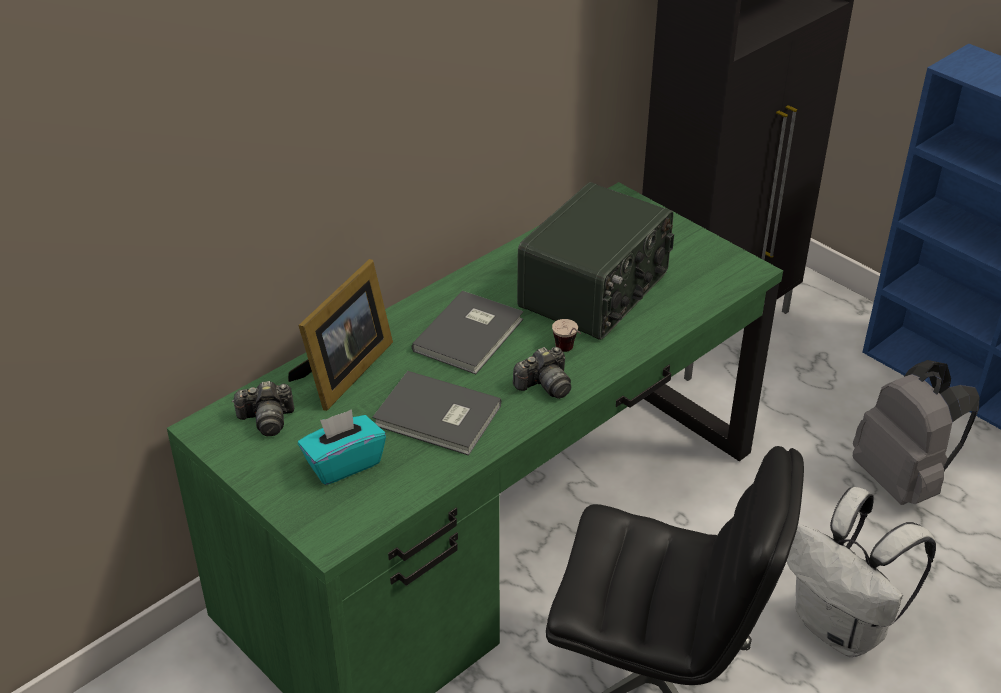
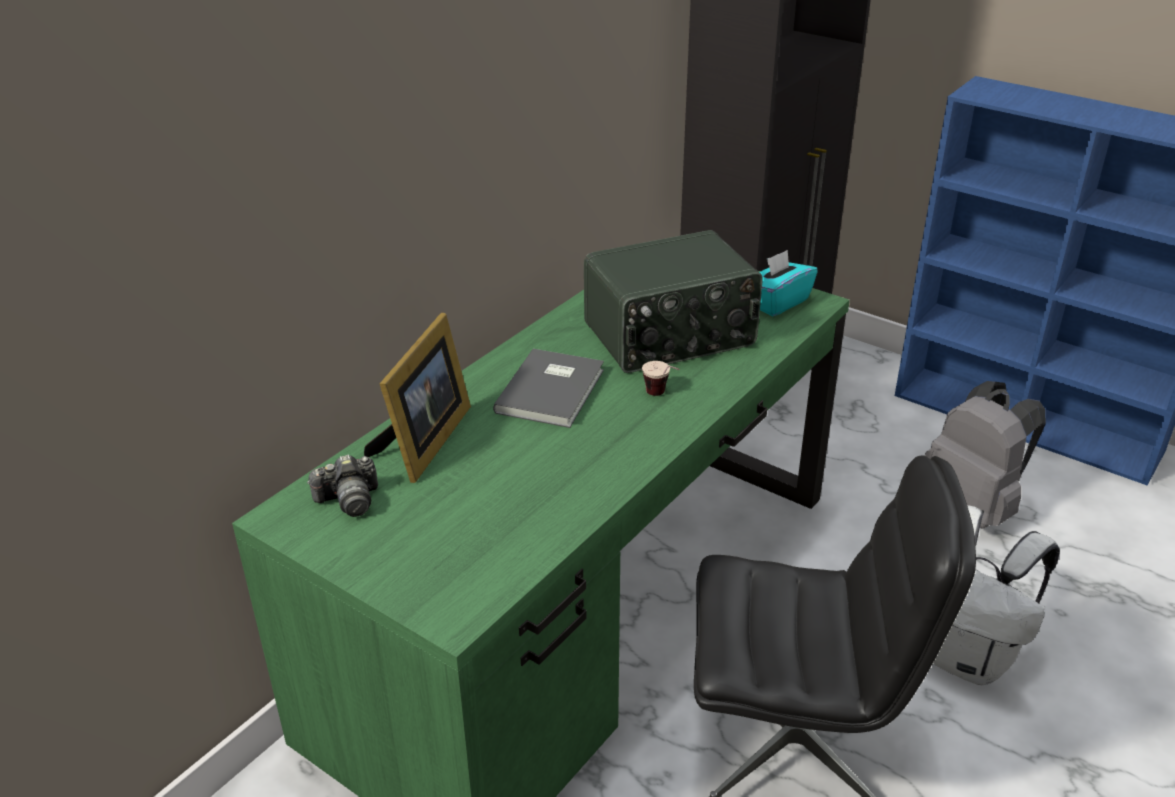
camera: 10 degrees left, 5 degrees down
turquoise tissue box [298,409,386,485] -> turquoise tissue box moved to [760,250,818,316]
grey book [372,371,501,455] -> none
camera [513,347,571,399] -> none
radio [517,182,674,340] -> radio turned 45 degrees clockwise [584,230,763,373]

